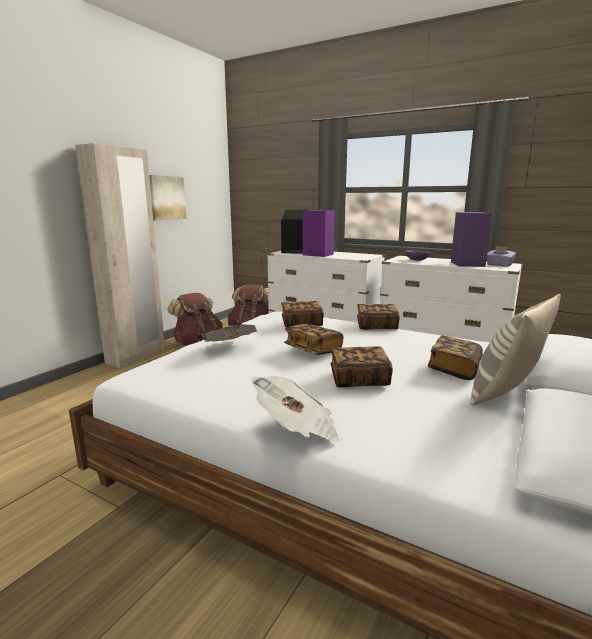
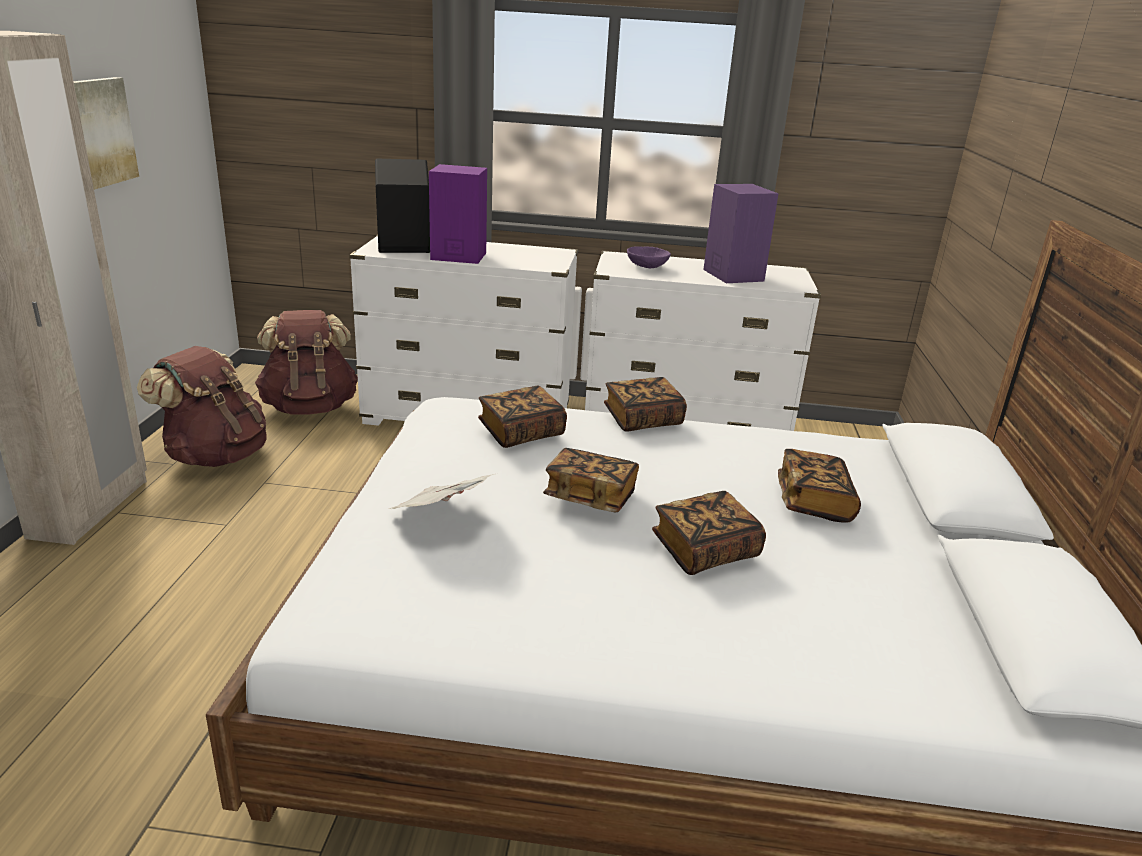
camera: 25 degrees left, 10 degrees up
newspaper [251,376,340,442] -> none
pillow [471,294,561,406] -> none
purple tissue box [486,246,516,267] -> none

